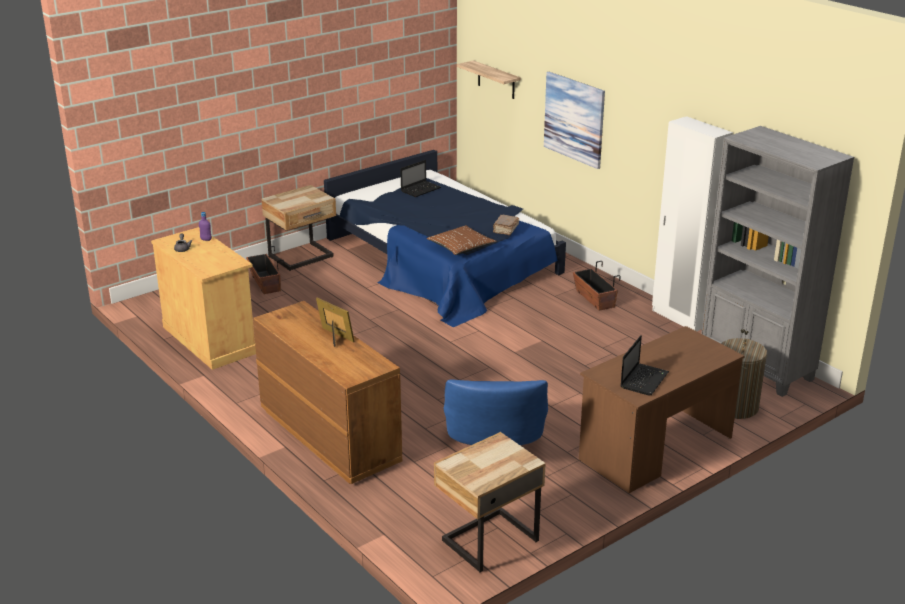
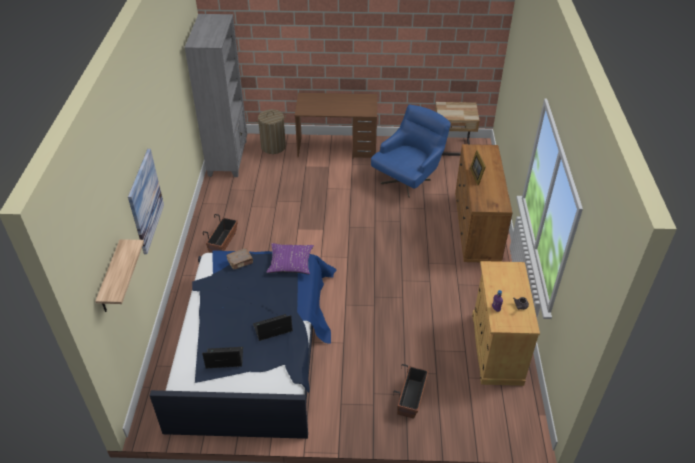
camera: 140 degrees left, 15 degrees up
beige nightstand [261,185,336,271] -> none
brown pillow [427,225,497,255] -> purple pillow [266,243,314,274]
laptop [621,335,669,396] -> laptop moved to [253,314,293,341]
white wardrobe [652,116,733,331] -> none

